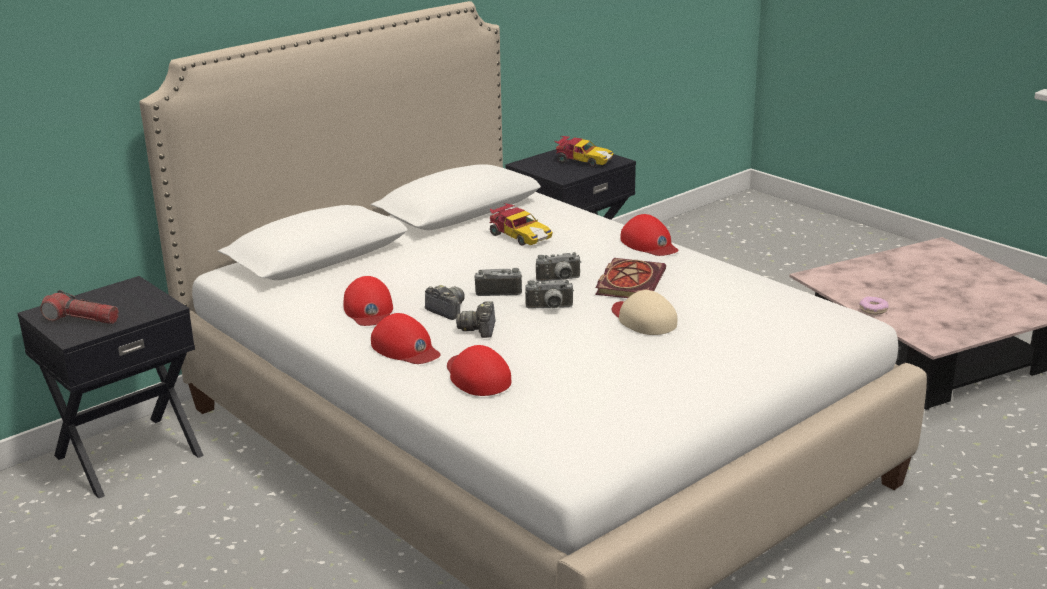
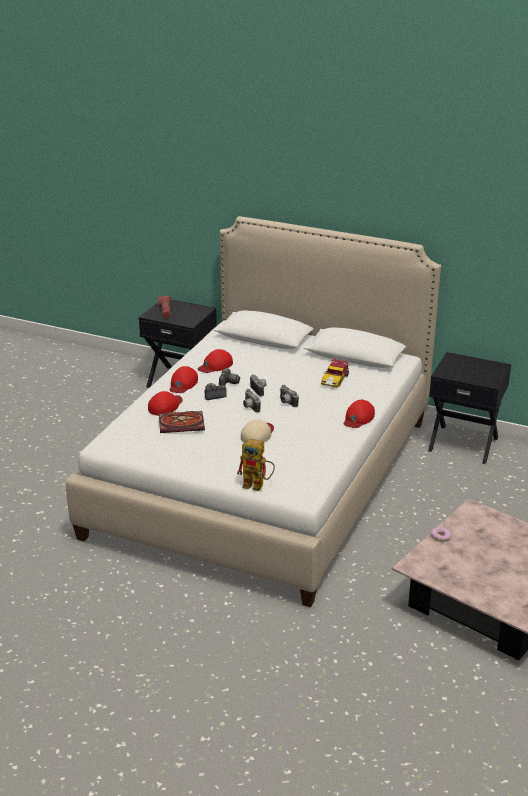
camera: 65 degrees right, 5 degrees up
toy car [555,136,614,167] -> none
book [595,258,666,298] -> book moved to [159,411,205,433]
none -> toy robot [237,438,275,491]

